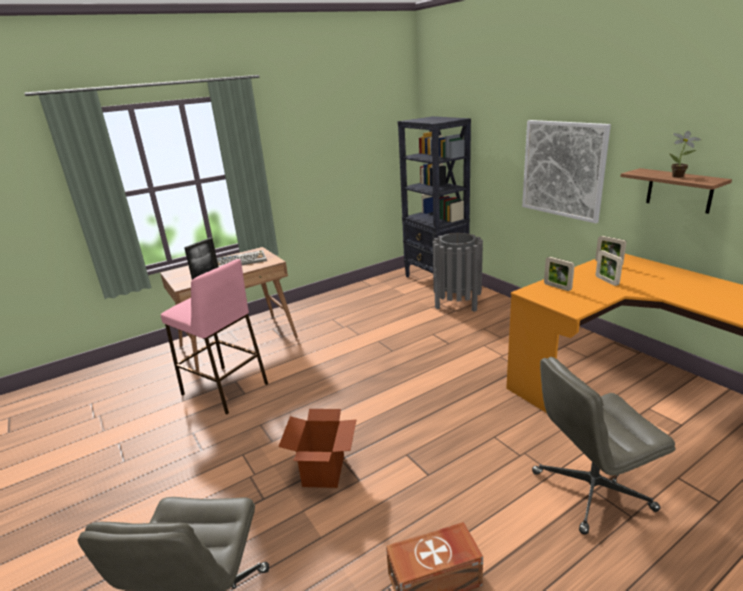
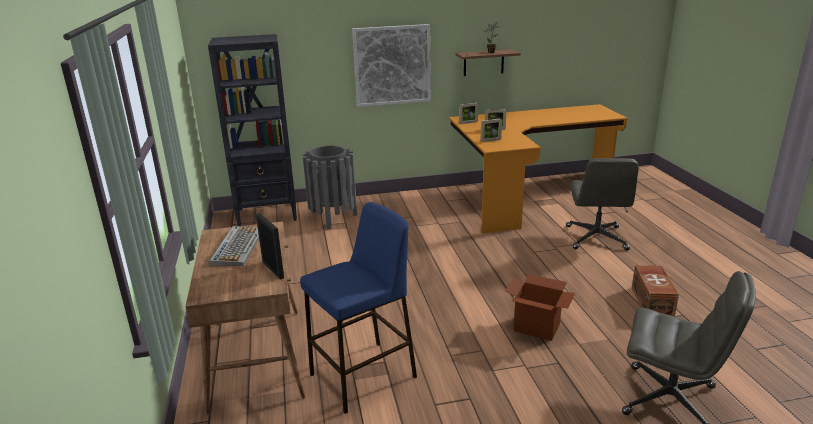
camera: 70 degrees left, 0 degrees up
pink stool [161,259,268,414] -> blue stool [300,202,417,414]

